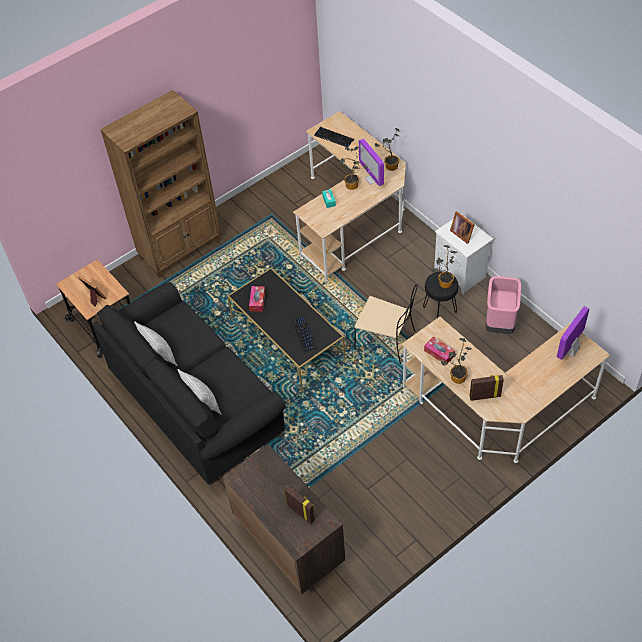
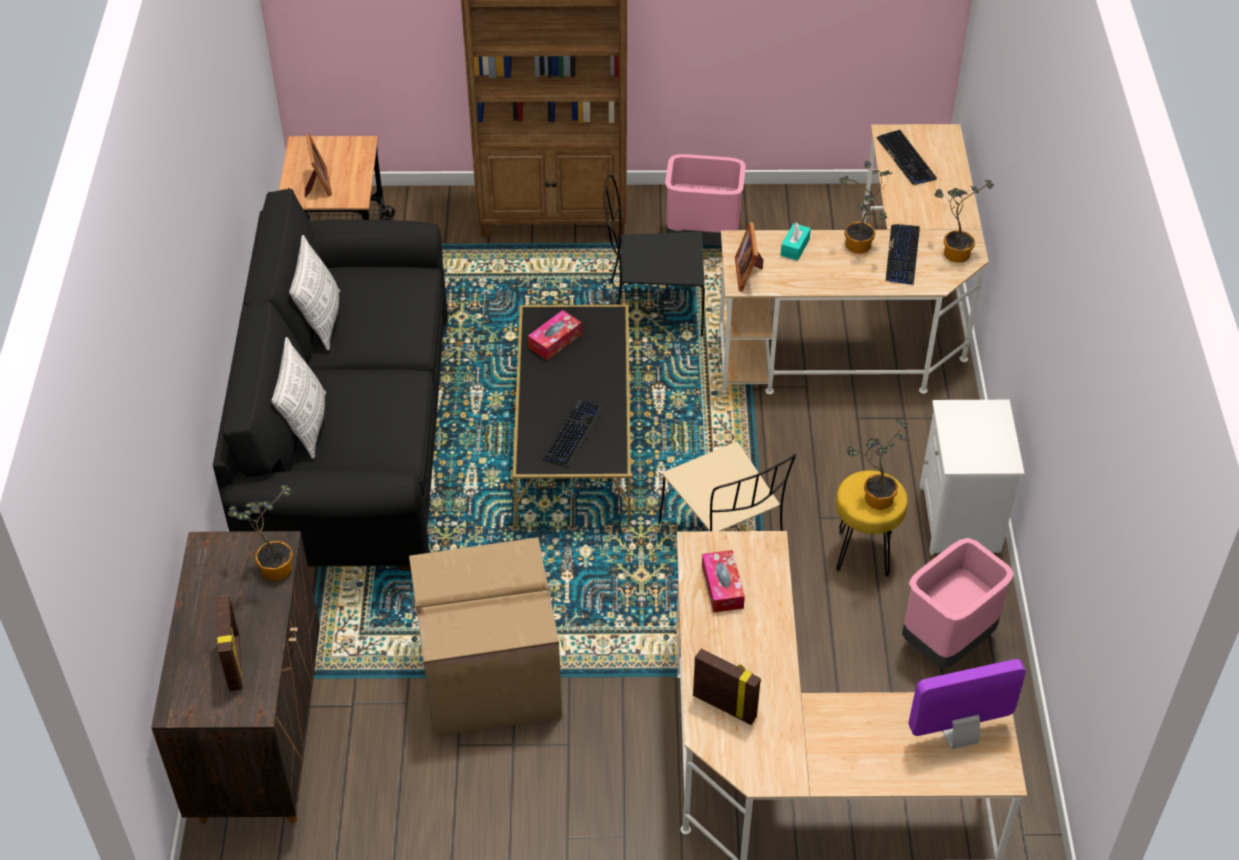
camera: 35 degrees right, 5 degrees down
monitor [359,139,384,186] -> keyboard [886,224,920,285]
black stool [423,271,458,318] -> yellow stool [836,470,908,577]
potted plant [441,338,472,384] -> potted plant moved to [227,485,293,581]
picture frame [450,211,475,244] -> picture frame moved to [735,222,763,292]
none -> cardboard box [409,537,562,737]
none -> black chair [603,175,705,337]
none -> pink trash can [665,154,746,246]

